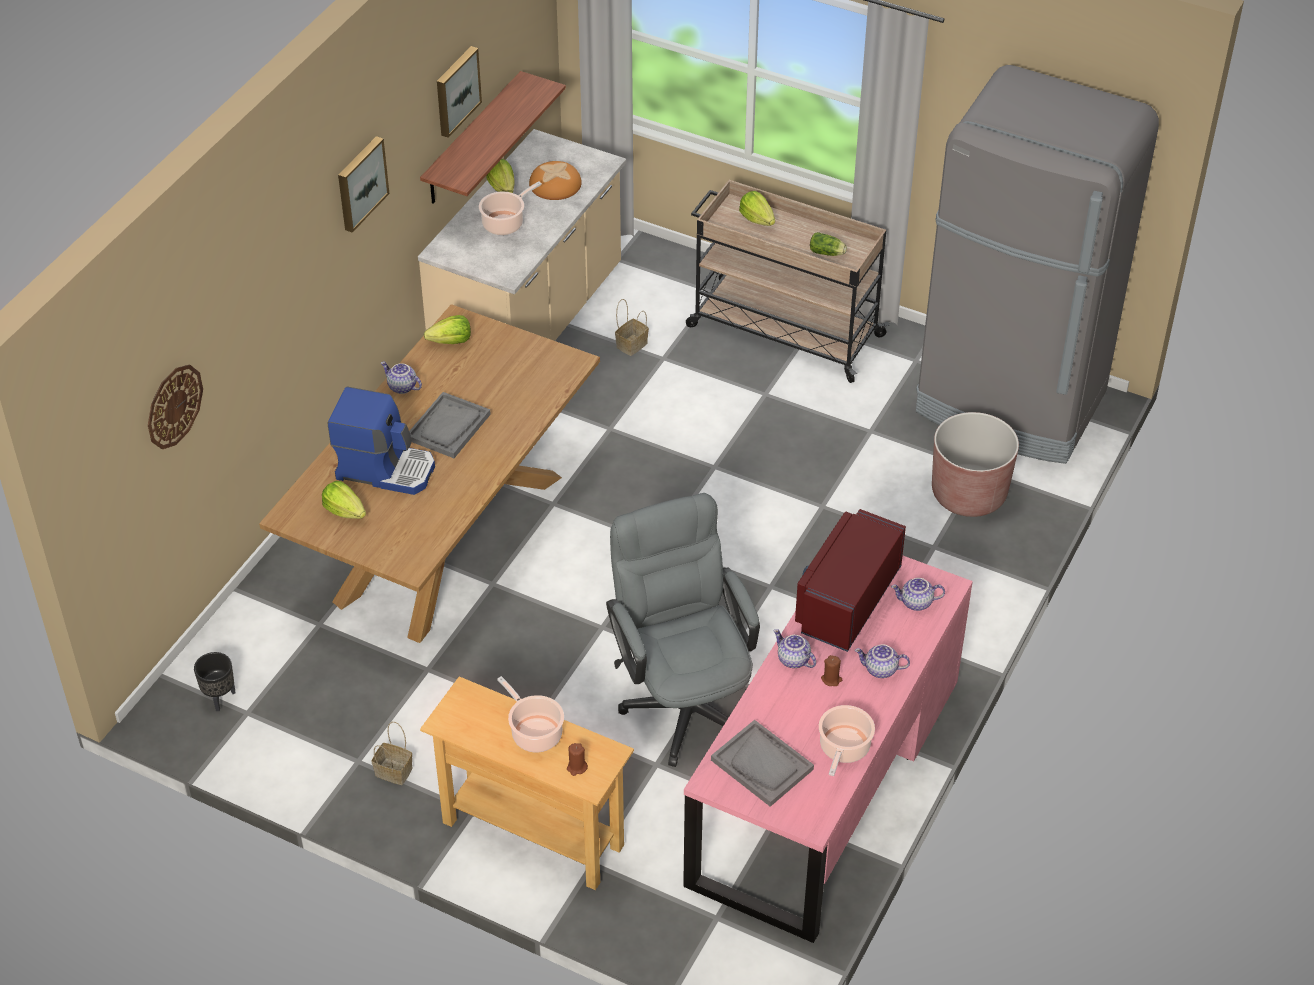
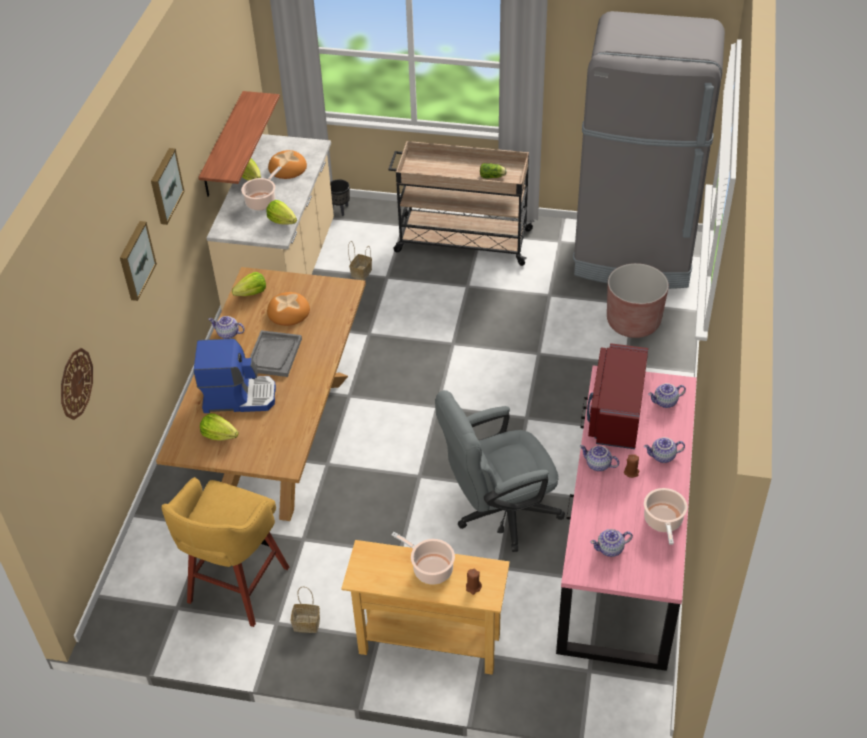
camera: 15 degrees left, 0 degrees up
black planter [194,652,236,711] -> black planter moved to [330,179,350,216]
picture [437,46,482,138] -> picture moved to [120,221,157,301]
grey office chair [606,493,760,767] -> grey office chair turned 75 degrees counterclockwise [435,390,565,552]
grey tray [711,720,814,807] -> teapot [590,529,633,557]
lettuce [739,191,775,226] -> lettuce moved to [266,200,297,225]
none -> yellow stool [162,477,289,627]
none -> bread [267,292,310,326]

